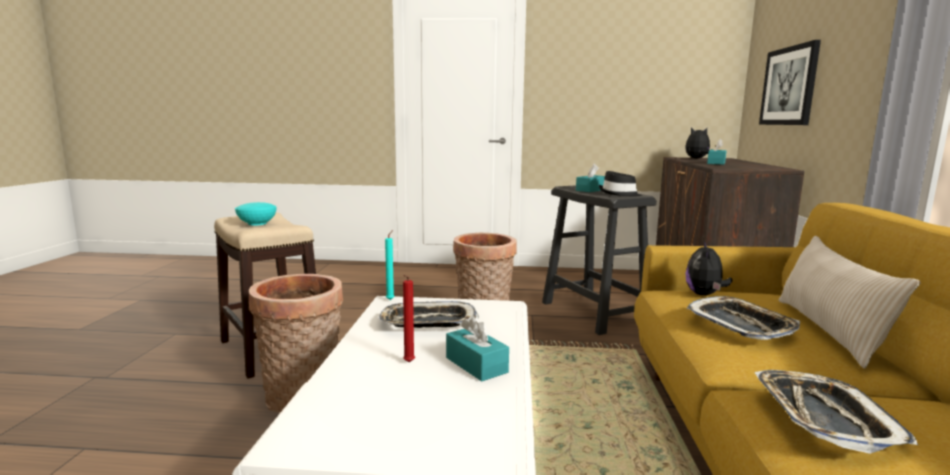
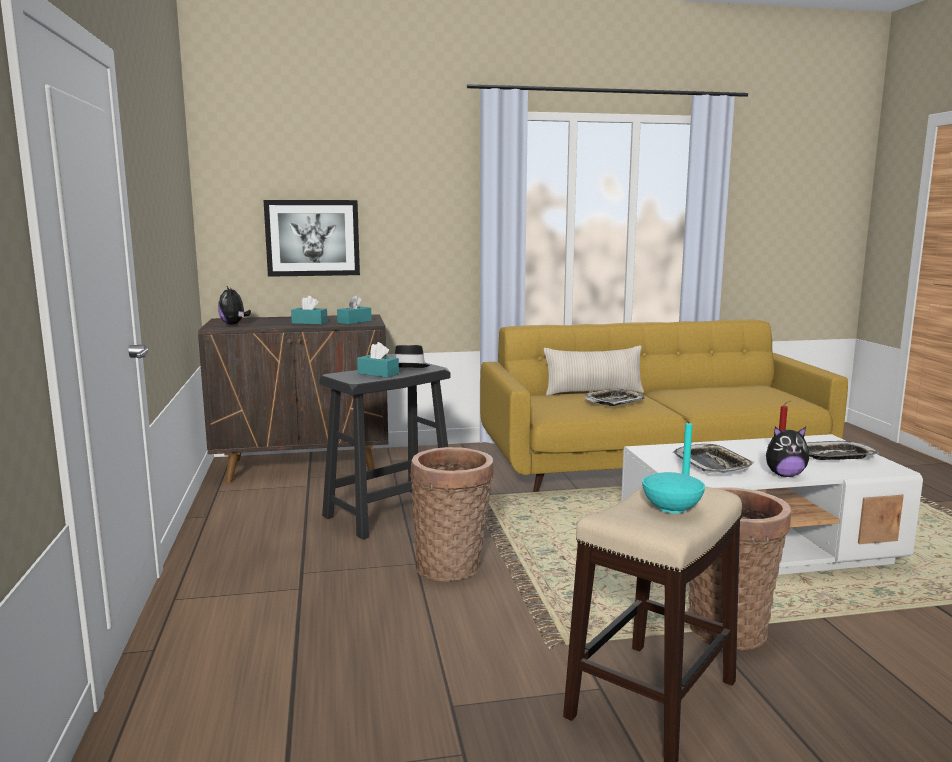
camera: 105 degrees left, 0 degrees up
turquoise tissue box [446,315,509,381] -> turquoise tissue box moved to [337,295,372,324]
plush toy [685,241,732,296] -> plush toy moved to [766,427,809,477]
tray [754,370,918,454] -> tray moved to [806,441,879,460]

